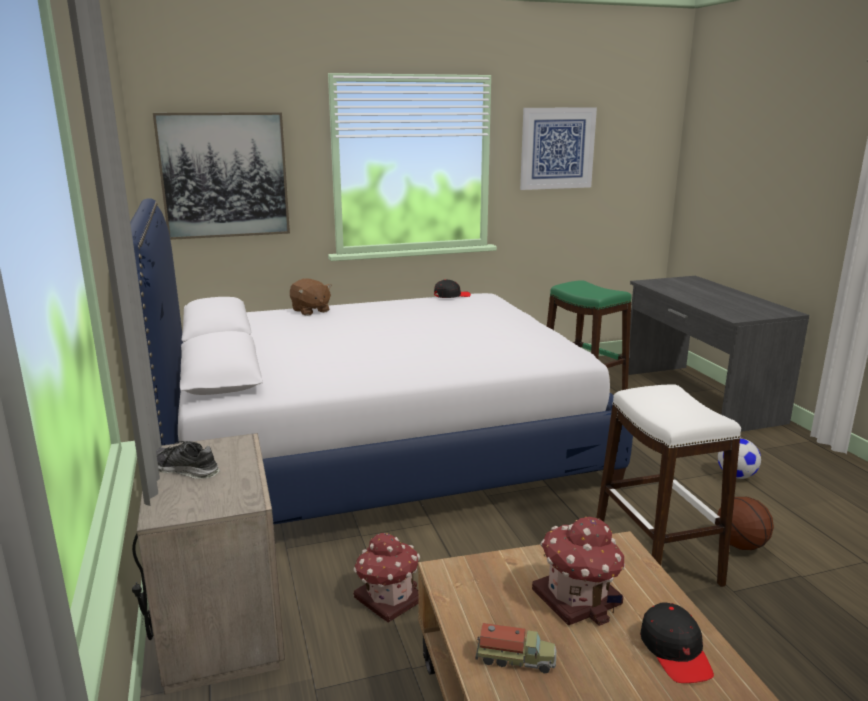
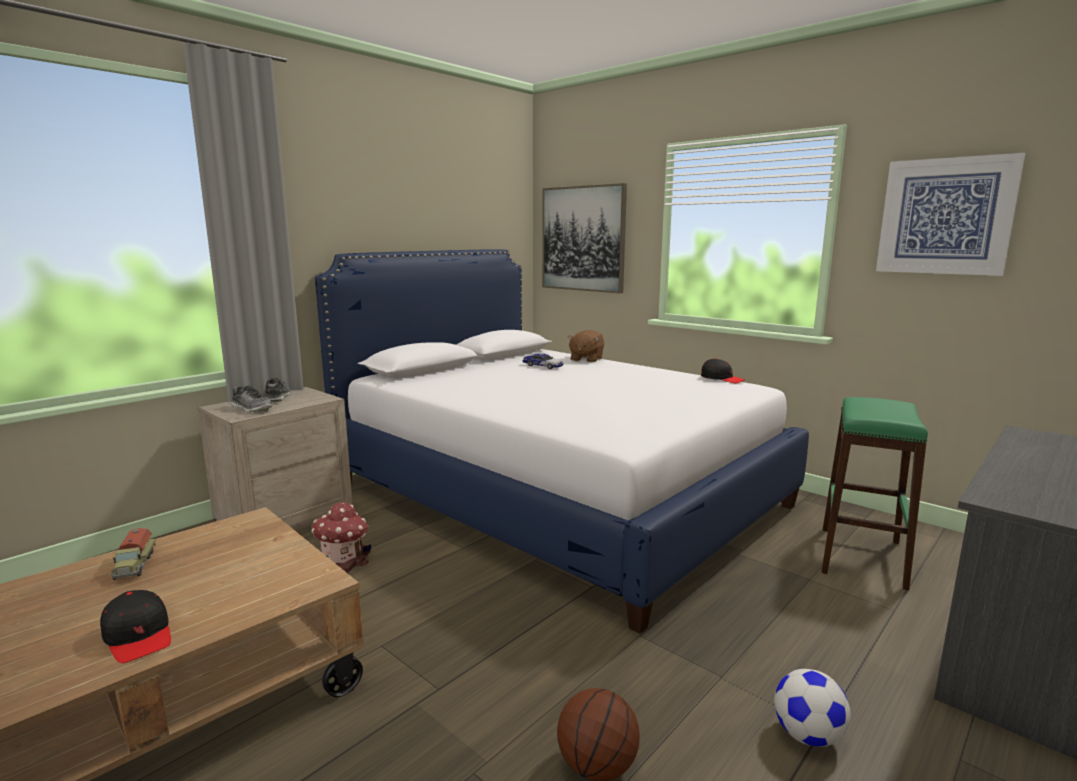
camera: 60 degrees right, 5 degrees down
toy house [532,517,625,626] -> none
white stool [596,384,741,587] -> none
black cap [640,602,714,683] -> black cap turned 90 degrees counterclockwise [100,590,171,663]
none -> shoe [231,385,272,413]
none -> toy car [522,353,564,369]

